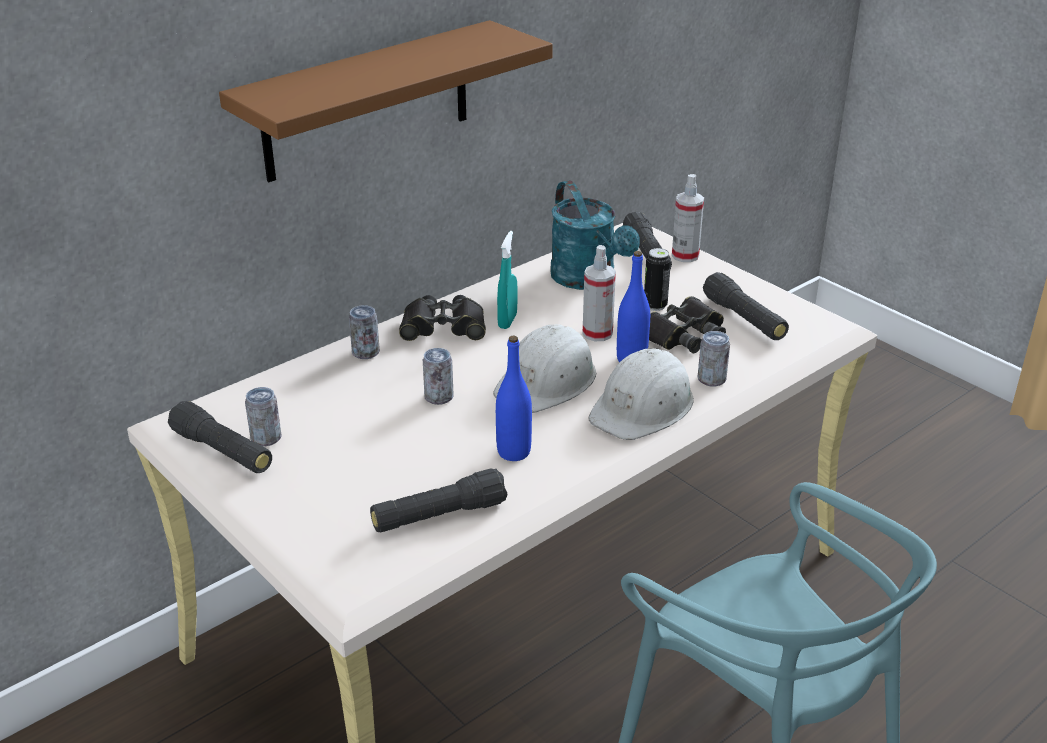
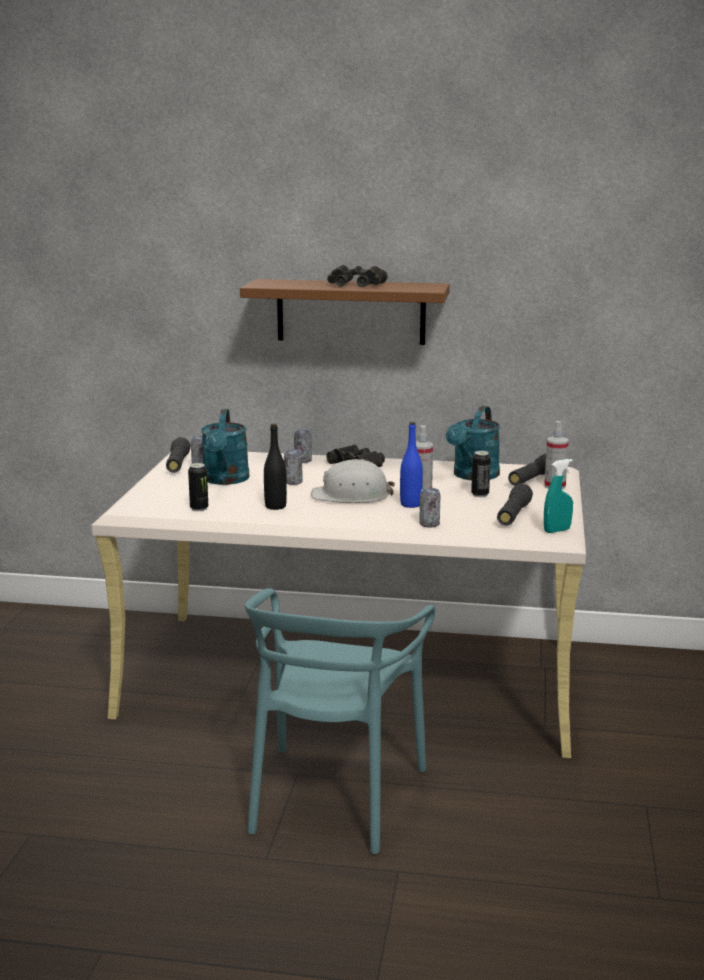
camera: 50 degrees right, 15 degrees down
black flashlight [370,468,507,532] -> can [188,463,208,511]
blue bottle [496,336,532,461] -> black bottle [264,424,287,510]
turquoise spray bottle [497,231,518,329] -> turquoise spray bottle moved to [544,459,573,533]
white hard hat [588,348,694,440] -> none
black binoculars [649,296,726,353] -> black binoculars moved to [327,265,388,287]
none -> turquoise watering can [201,409,249,485]

